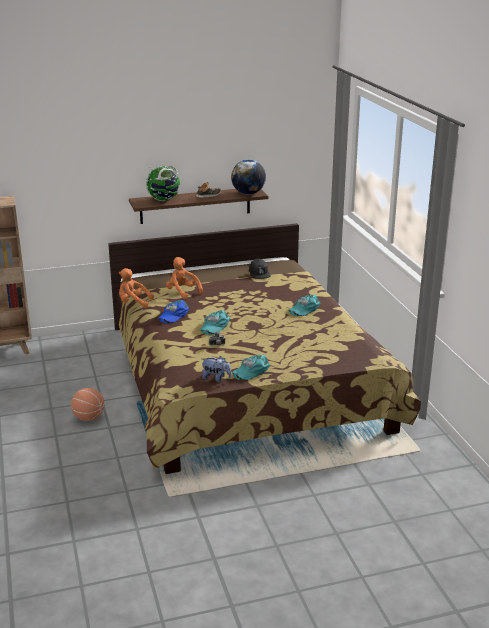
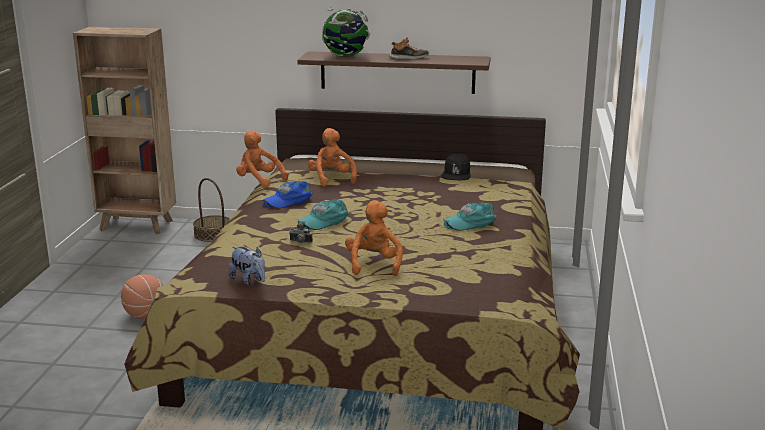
camera: 25 degrees right, 5 degrees down
globe [231,159,266,194] -> none
turquoise cap [232,355,270,380] -> none
none -> basket [193,178,230,242]
none -> orange plush toy [345,200,403,276]

